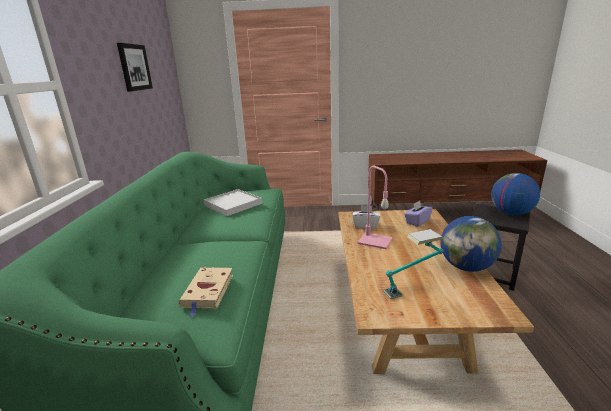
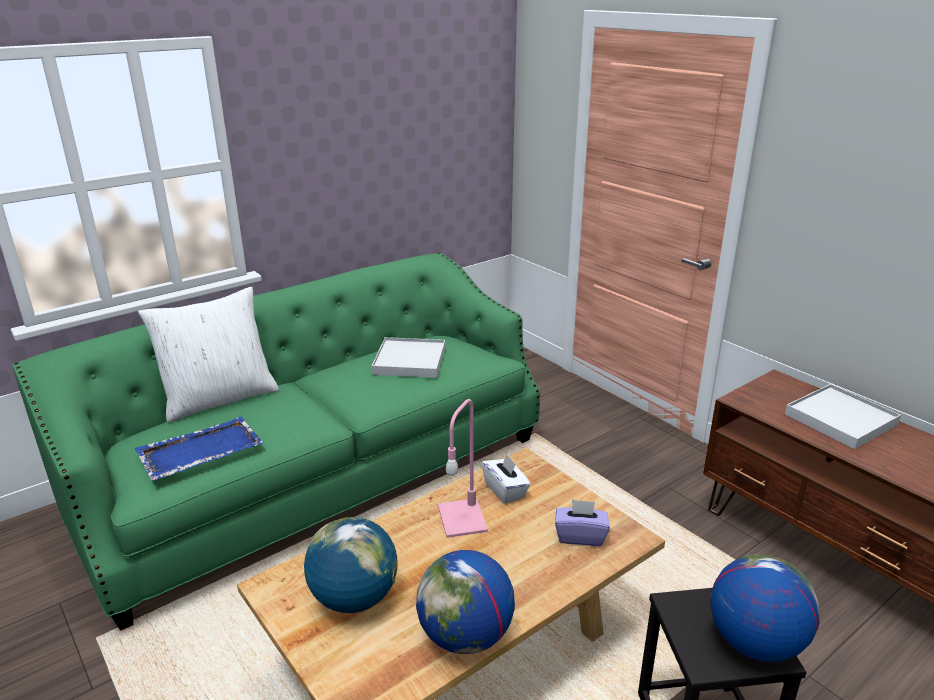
camera: 50 degrees right, 5 degrees up
picture [117,43,153,92] -> none
beige book [178,267,233,317] -> blue tray [135,416,263,481]
table lamp [383,229,444,299] -> globe [304,517,397,613]
none -> white pillow [138,287,279,423]
none -> white tray [785,384,901,449]

